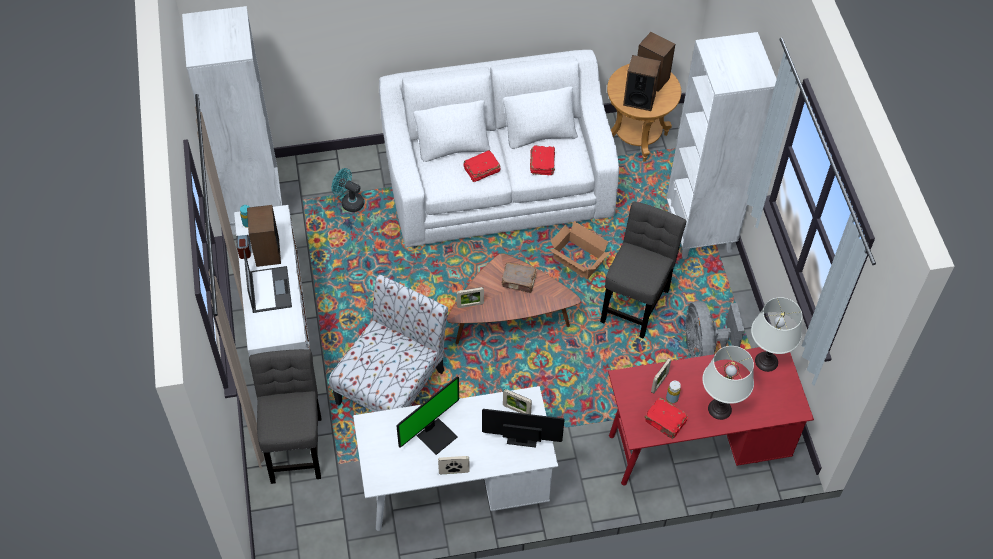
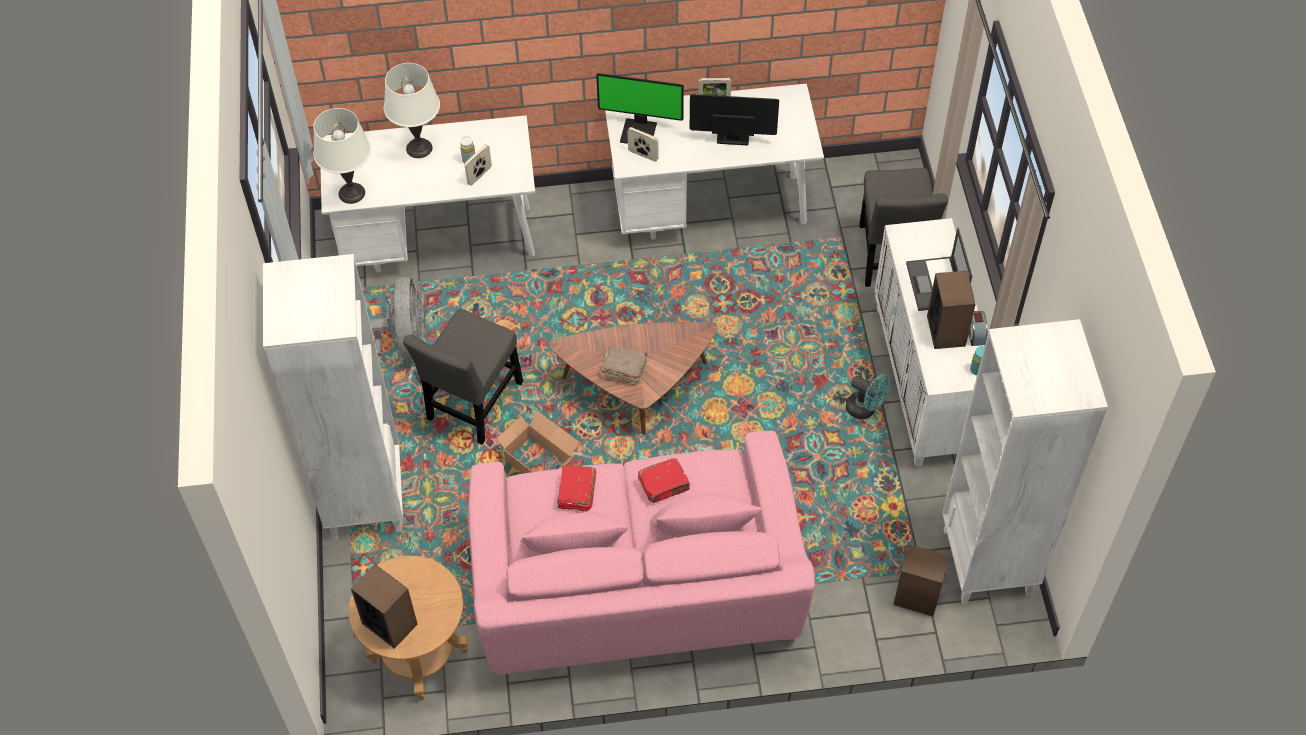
camera: 175 degrees left, 0 degrees up
chair [329,274,448,412] -> none
turquoise fan [332,168,364,212] -> turquoise fan moved to [846,374,890,419]
white sofa [379,50,619,247] -> pink sofa [468,431,815,674]
monitor [397,376,459,455] -> monitor turned 45 degrees clockwise [690,94,779,145]
picture frame [457,287,484,308] -> none
red desk [608,347,814,486] -> white desk [321,115,535,273]
speaker [623,55,661,111] -> speaker moved to [894,544,950,616]
red book [645,397,688,439] -> none

